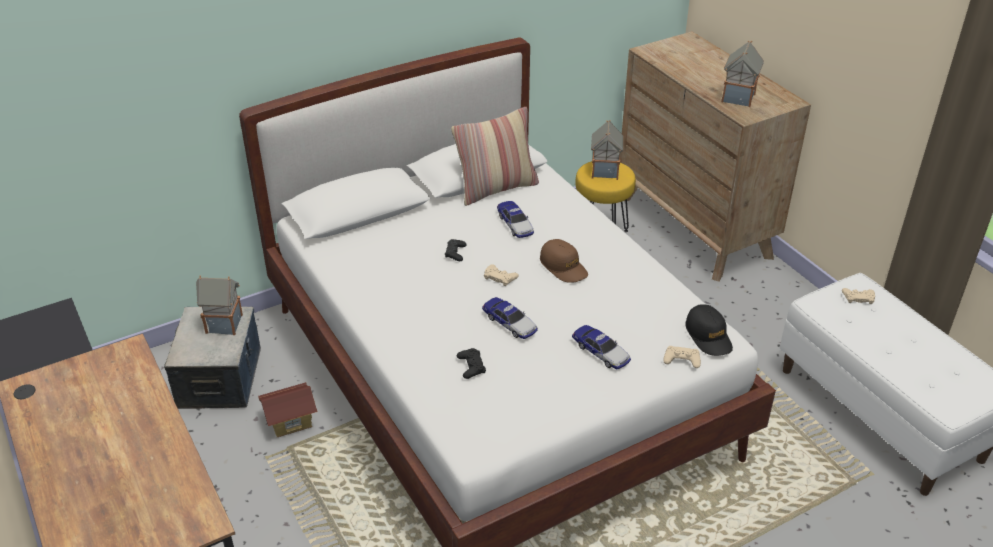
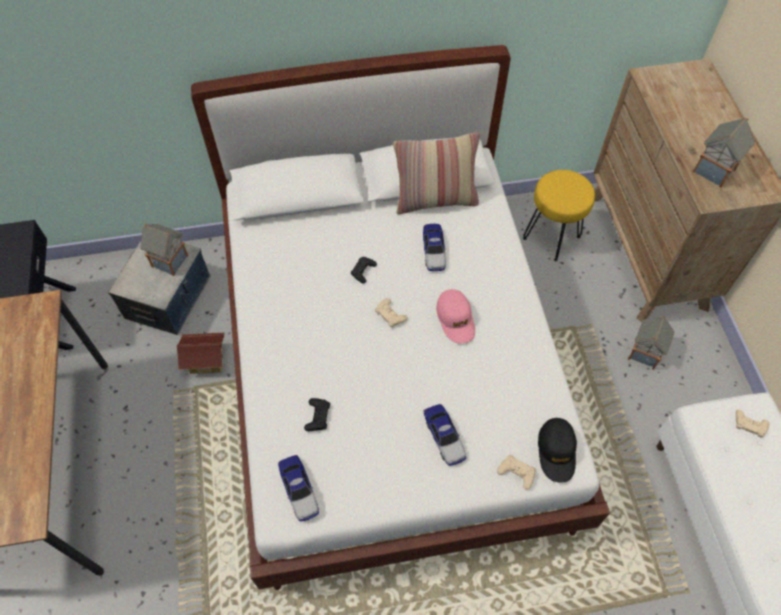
camera: 20 degrees right, 20 degrees up
toy car [482,297,538,339] -> toy car moved to [278,455,319,521]
brown cap [540,239,588,283] -> pink cap [436,289,475,343]
toy house [591,120,624,180] -> toy house moved to [628,316,675,370]

